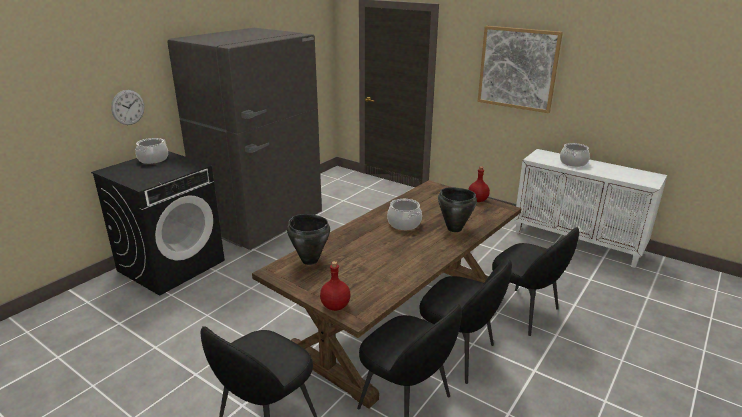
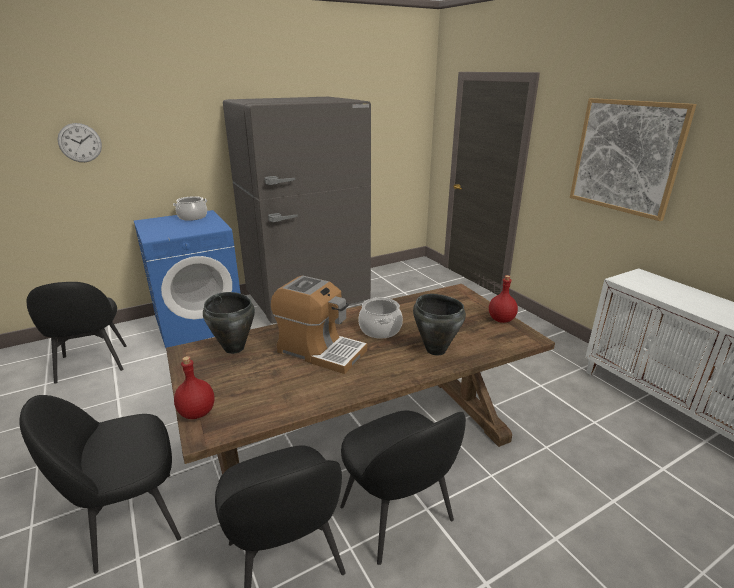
camera: 25 degrees right, 0 degrees up
black washing machine [91,151,225,296] -> blue washing machine [134,210,241,348]
wall clock [111,90,145,125] -> wall clock moved to [58,123,102,162]
black chair [492,227,579,336] -> black chair moved to [27,282,127,384]
cooking pot [560,143,590,167] -> none
none -> coffee machine [271,275,367,374]

